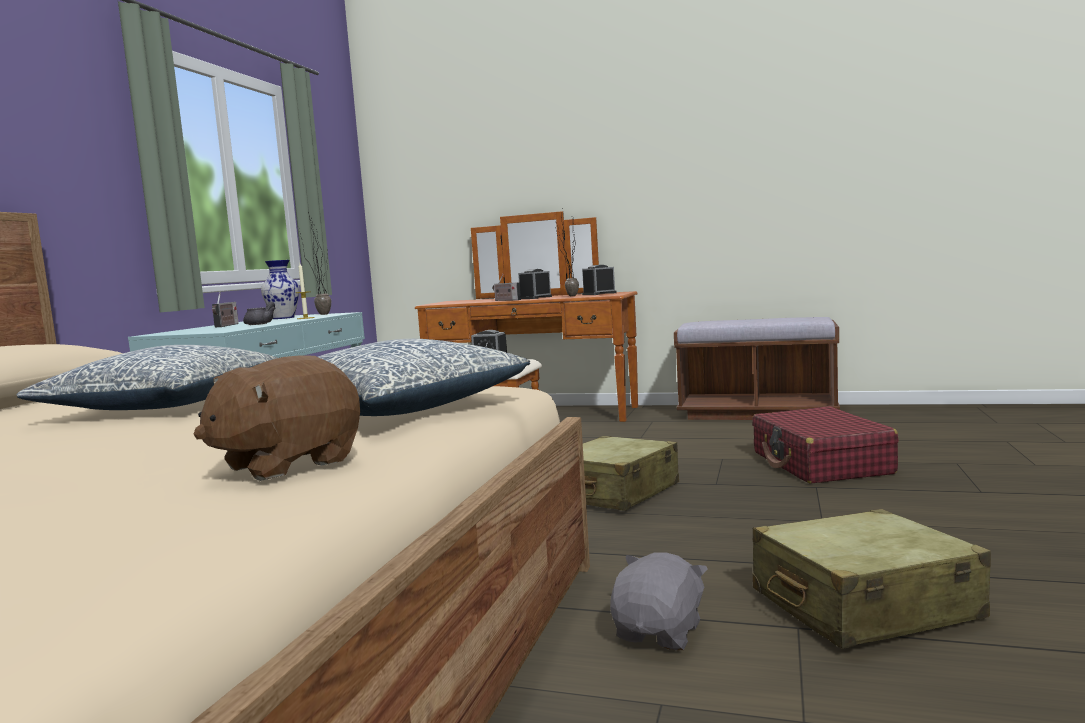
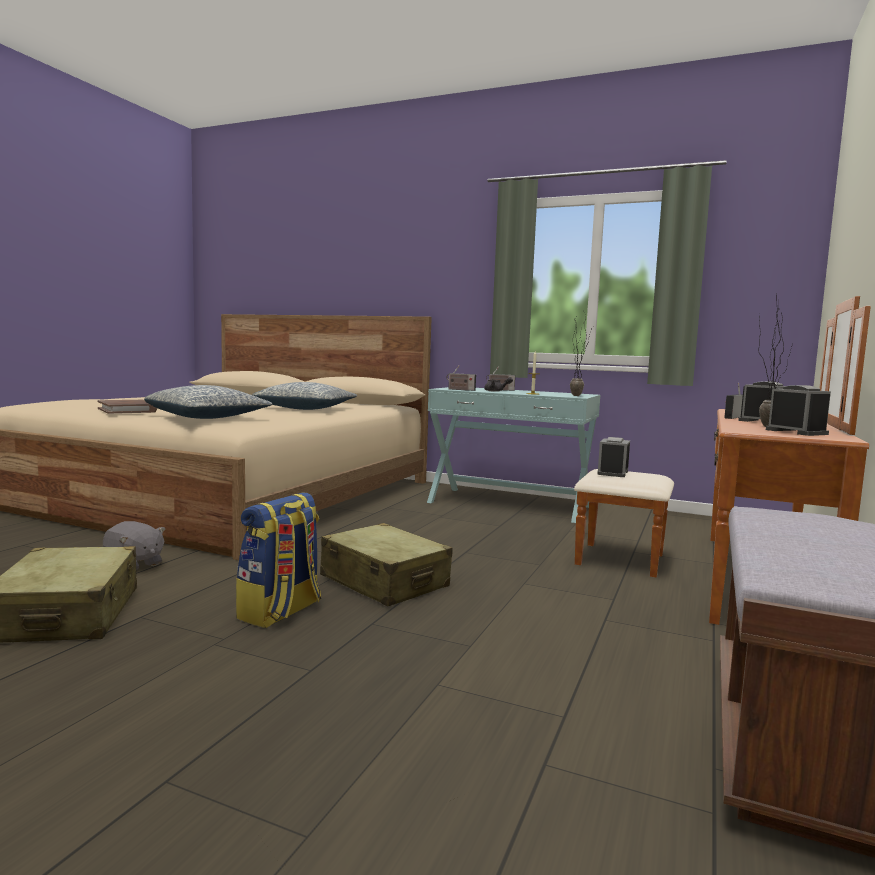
camera: 95 degrees right, 0 degrees up
brown plush toy [194,355,360,481] -> brown book [97,400,157,414]
vase [261,260,300,319] -> none
red suitcase [752,406,899,484] -> none
none -> backpack [236,492,321,628]
none -> radio [446,365,476,391]

